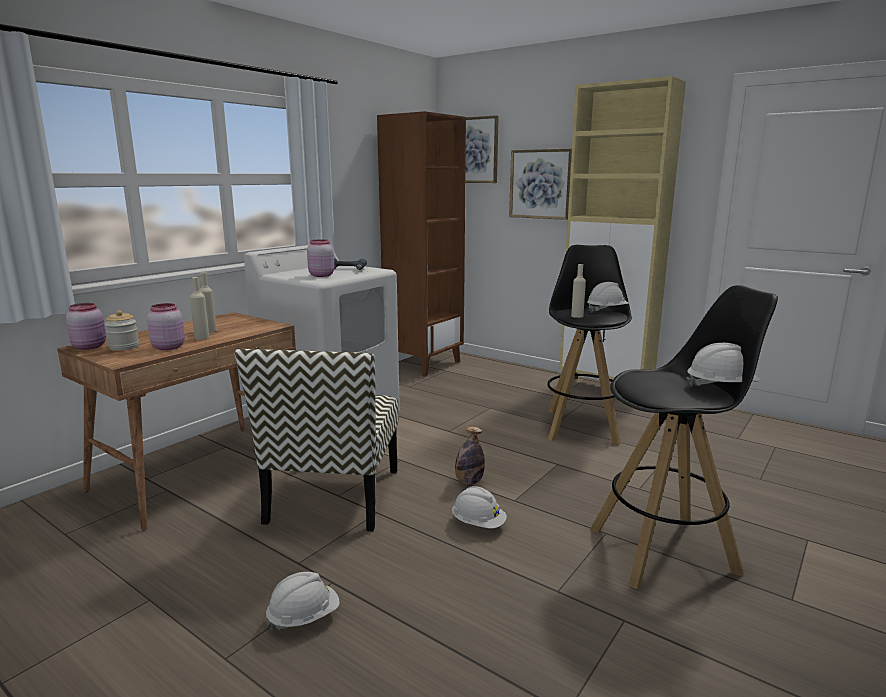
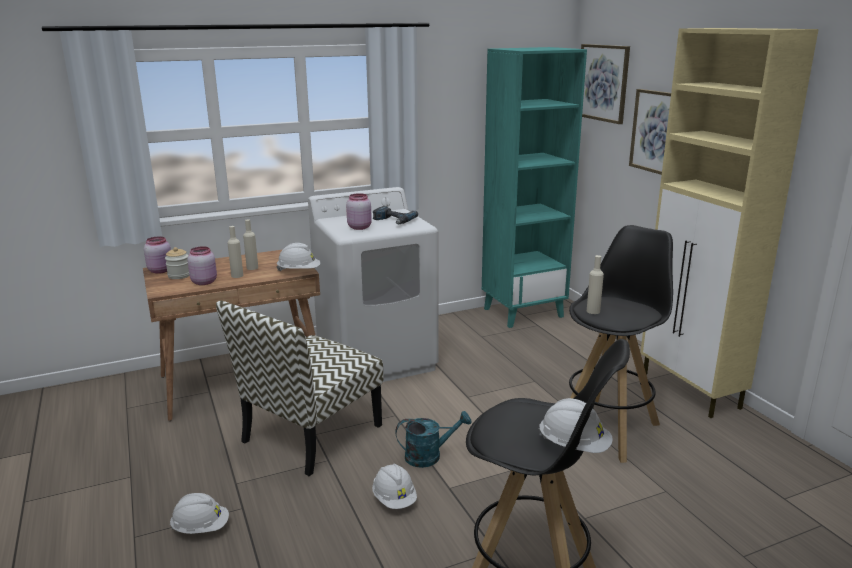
camera: 30 degrees right, 5 degrees up
brown bookcase [377,111,466,377] -> turquoise bookcase [482,47,587,328]
bottle [455,426,485,485] -> turquoise watering can [395,411,471,468]
white hard hat [587,282,629,313] -> white hard hat moved to [276,243,320,271]

